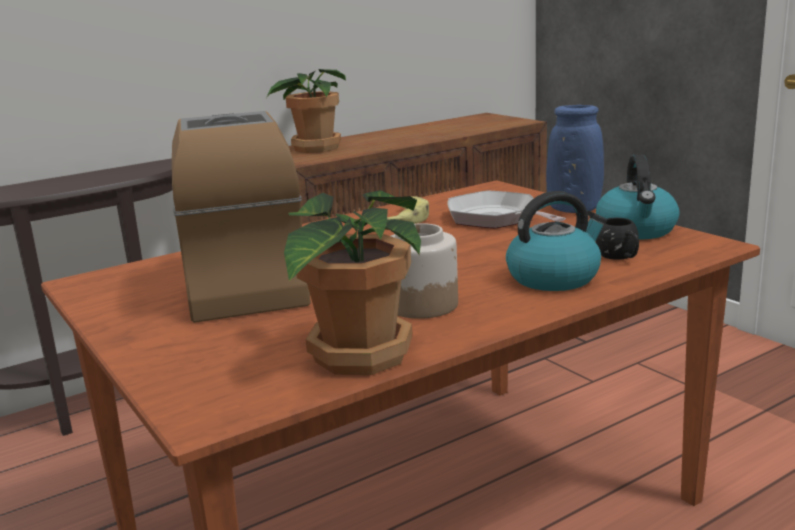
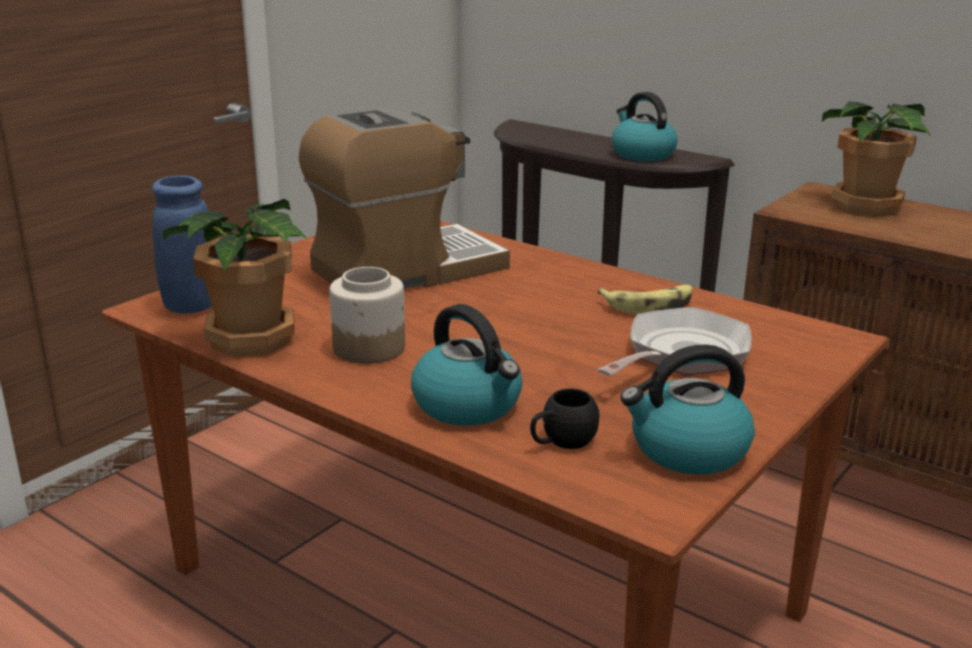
camera: 70 degrees right, 5 degrees up
blue vase [546,105,604,213] -> blue vase moved to [152,175,215,314]
none -> kettle [612,92,678,161]

